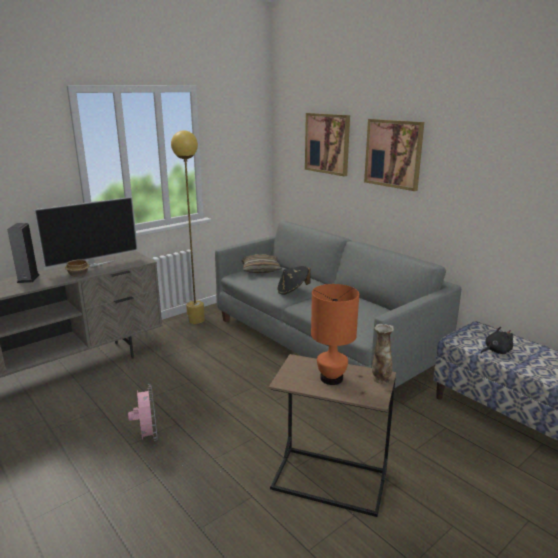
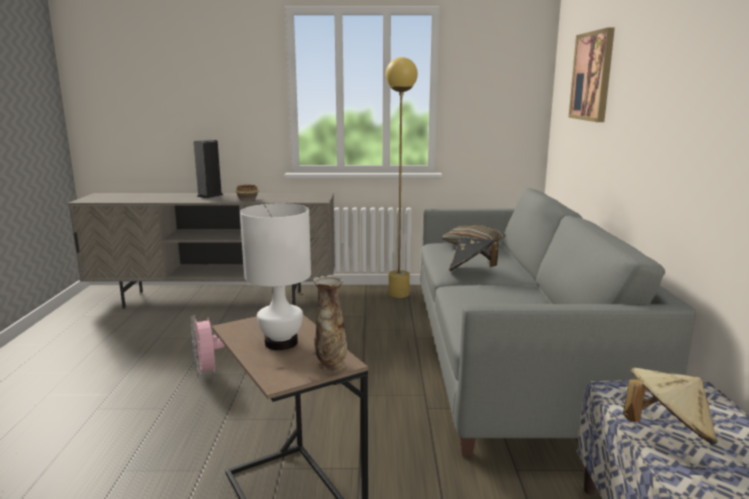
camera: 40 degrees right, 5 degrees down
television [34,197,138,268] -> none
pink fan [128,384,158,441] -> pink fan turned 135 degrees clockwise [191,315,224,379]
orange table lamp [311,284,359,385] -> white table lamp [240,203,311,350]
picture [364,119,424,191] -> none
black plush toy [480,327,513,354] -> beige hat [623,367,718,445]

